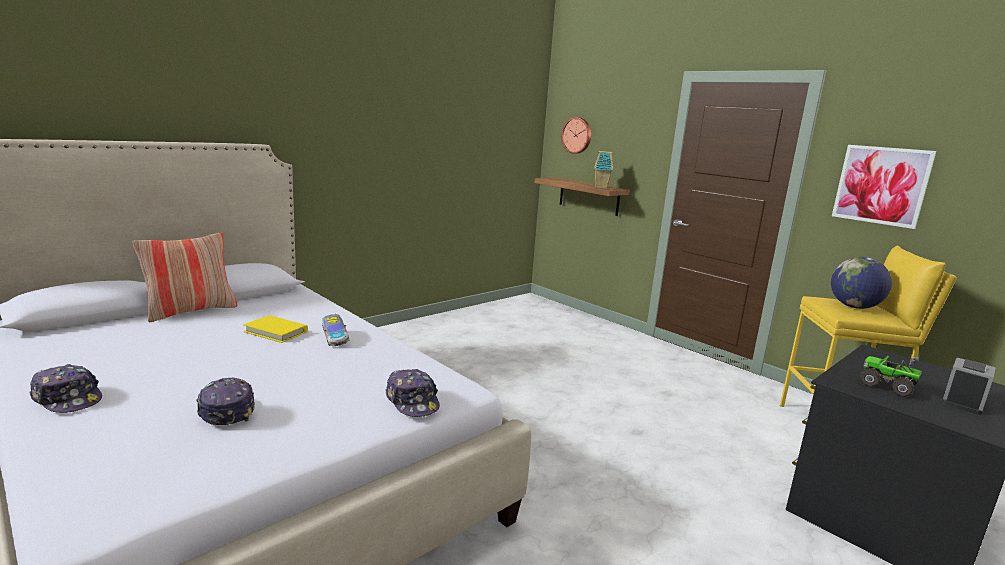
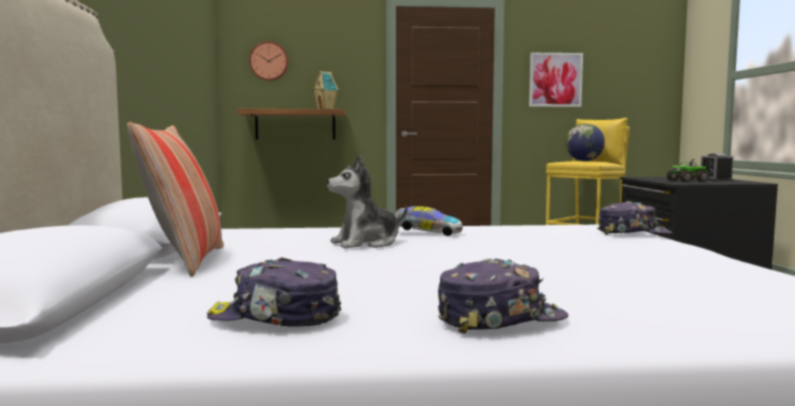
camera: 50 degrees left, 10 degrees down
cap [196,378,255,425] -> cap moved to [207,257,341,327]
yellow book [243,315,308,343] -> plush toy [327,155,408,248]

